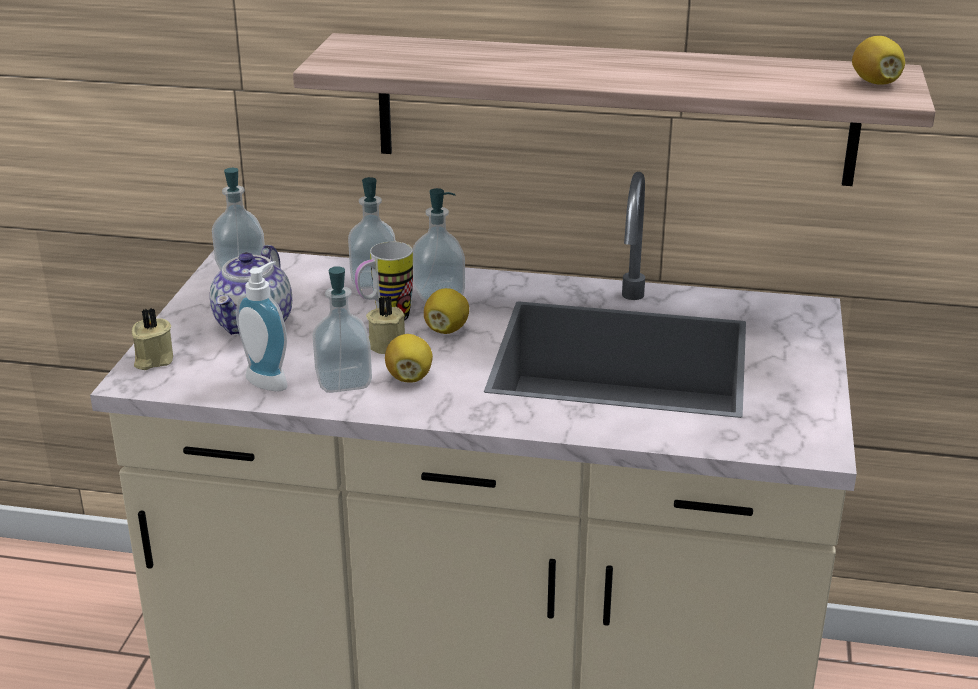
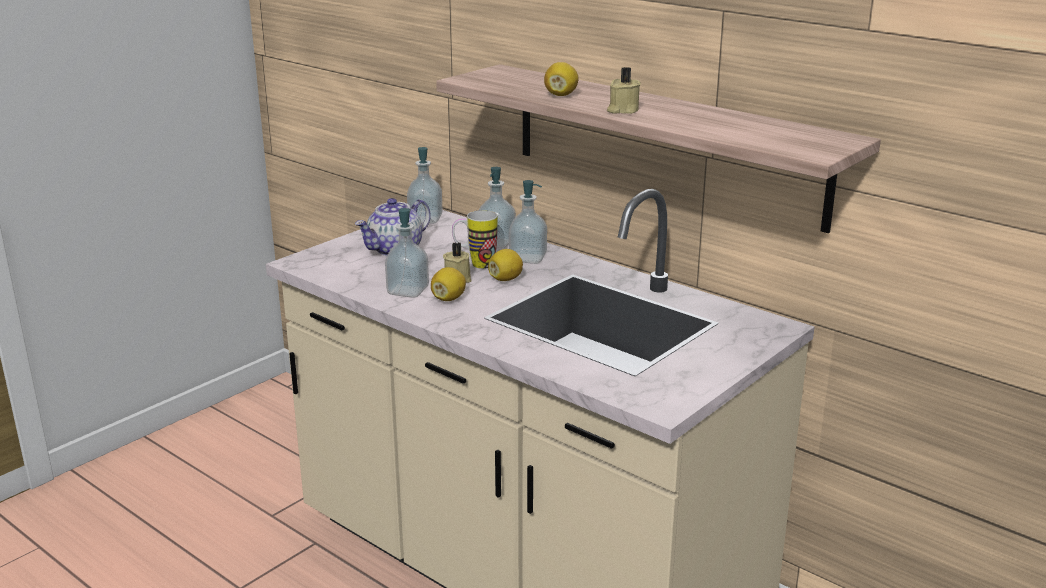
camera: 30 degrees right, 5 degrees down
beige candle [132,308,173,370] -> beige candle moved to [607,67,641,114]
soap dispenser [236,261,287,391] -> none
lemon [852,36,905,85] -> lemon moved to [544,62,578,96]

